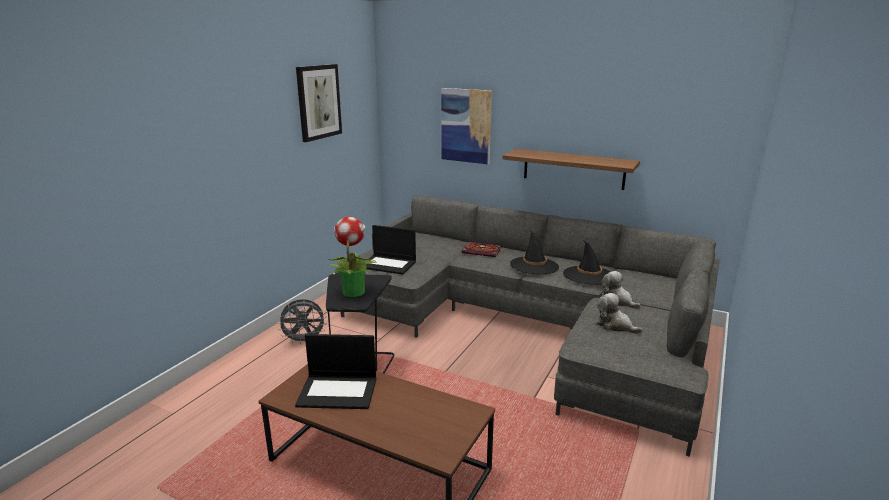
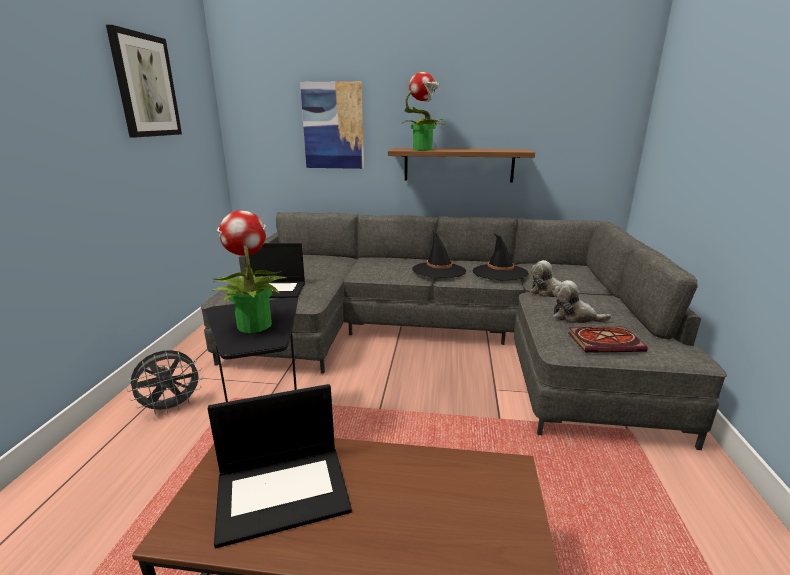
camera: 20 degrees left, 0 degrees up
book [462,242,501,257] -> book moved to [568,326,648,353]
none -> potted plant [403,72,446,151]

